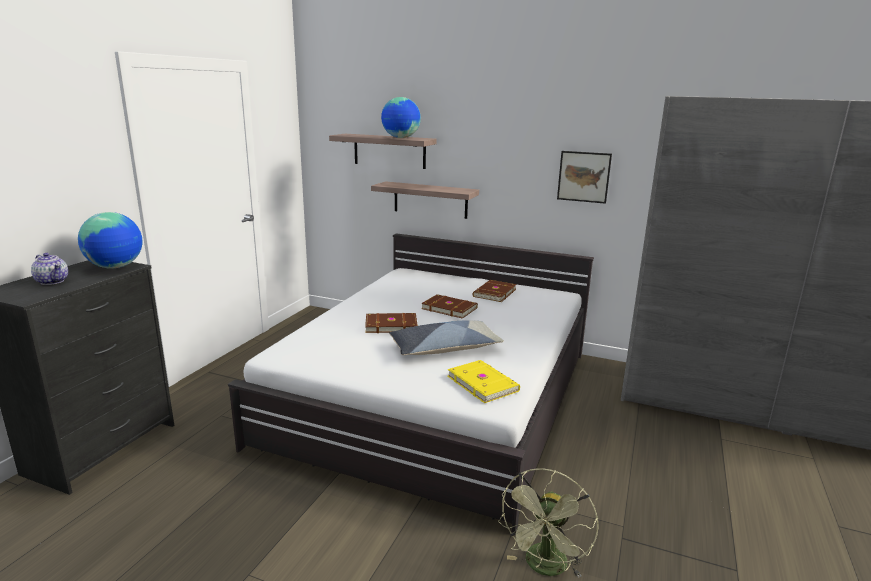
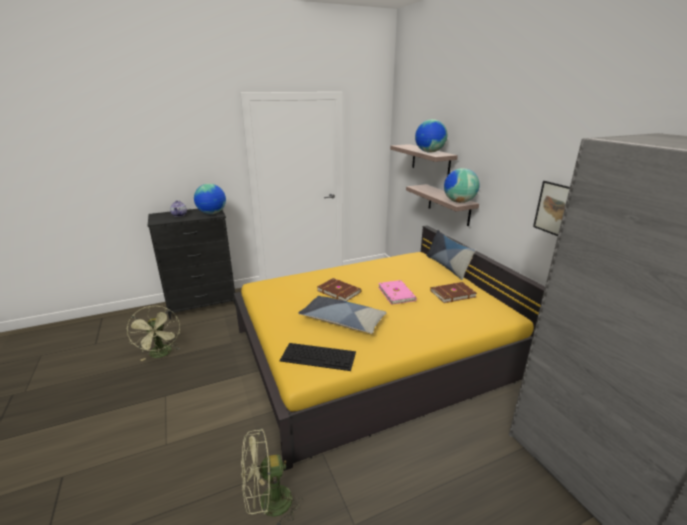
camera: 45 degrees right, 5 degrees up
white bed [228,233,594,533] -> yellow bed [234,225,545,471]
brown book [421,294,478,319] -> pink book [378,280,417,305]
yellow book [448,360,520,403] -> keyboard [280,343,356,371]
none -> green fan [126,306,180,361]
none -> pillow [426,230,475,280]
none -> globe [444,168,480,203]

